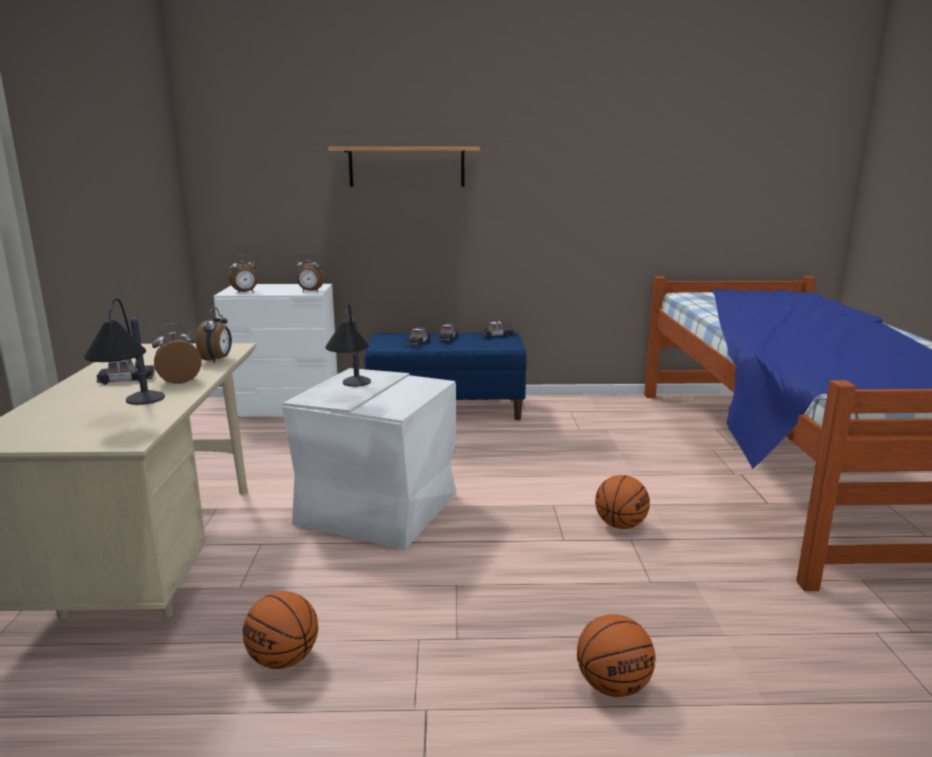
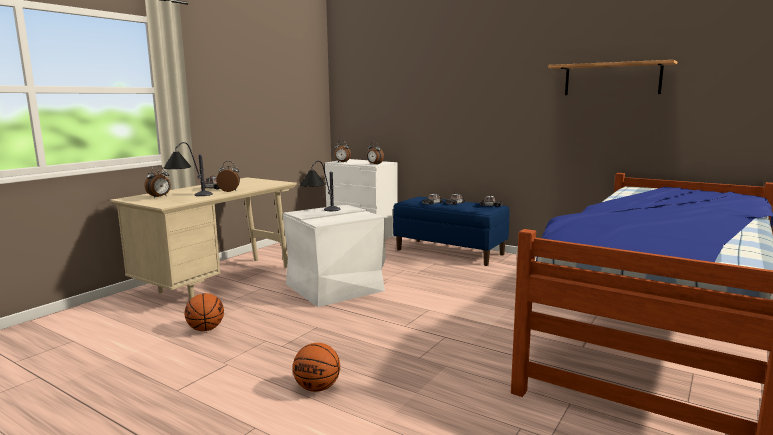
camera: 35 degrees right, 5 degrees down
alarm clock [196,307,232,363] -> alarm clock moved to [144,166,171,198]
shelf [328,147,480,187] -> shelf moved to [548,60,677,95]
basketball [595,475,650,529] -> none

